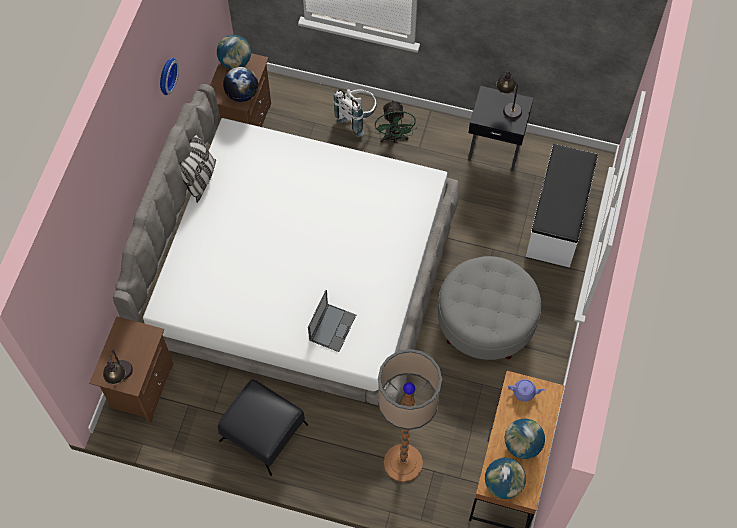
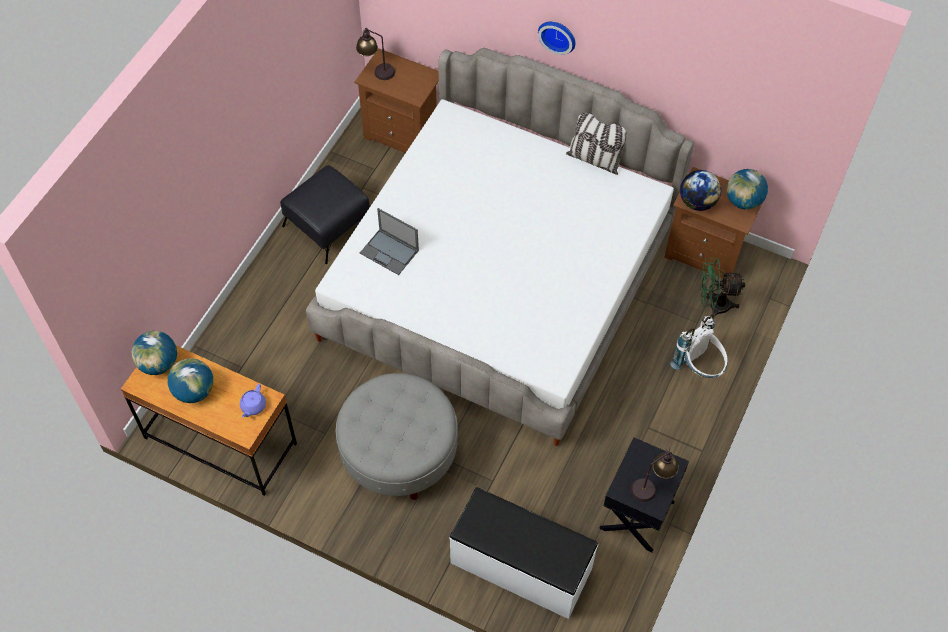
camera: 100 degrees right, 5 degrees down
wall clock [160,58,179,95] -> wall clock moved to [538,22,575,55]
green fan [375,100,417,143] -> green fan moved to [700,258,745,318]
floor lamp [377,349,442,482] -> none

